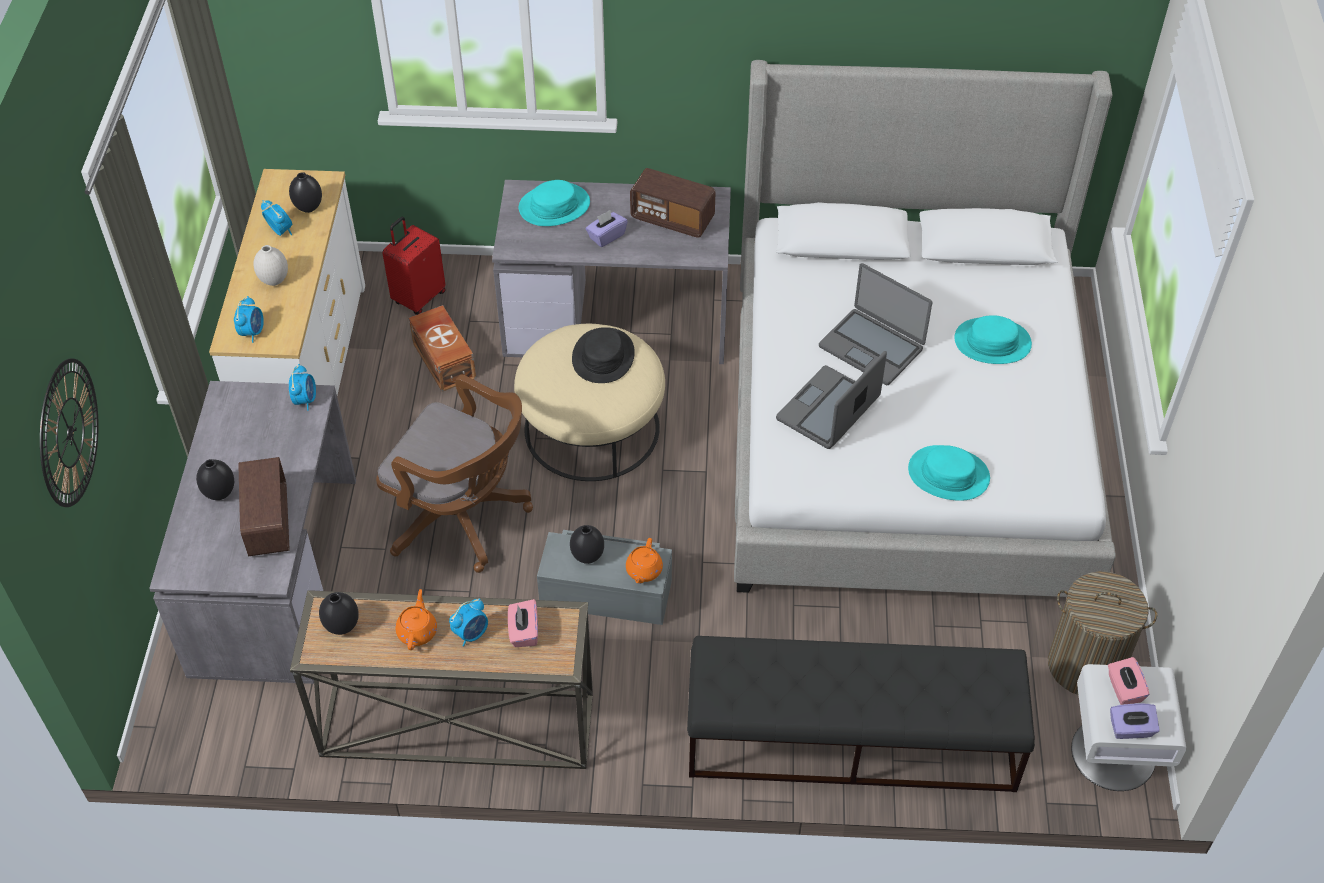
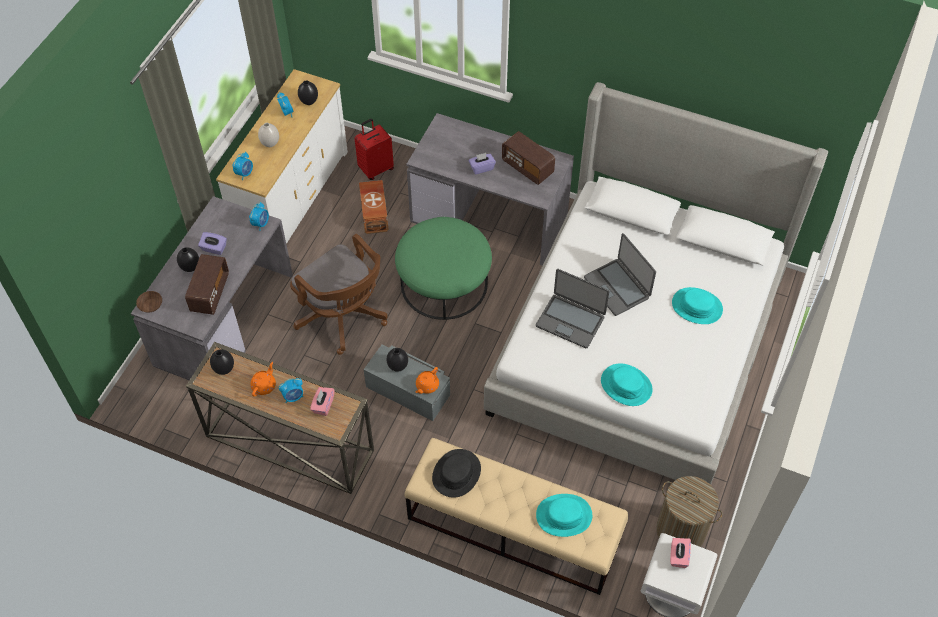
camera: 20 degrees right, 5 degrees up
wall clock [40,359,99,507] -> none
beige ottoman [514,324,665,481] -> green ottoman [395,217,492,320]
turquoise hat [519,180,590,226] -> turquoise hat moved to [536,494,592,537]
black hat [572,327,635,383] -> black hat moved to [432,449,481,498]
black bench [687,636,1035,792] -> beige bench [405,438,628,595]
laptop [776,351,887,449] -> laptop turned 120 degrees counterclockwise [536,269,610,348]
purple tissue box [1110,704,1160,739] -> purple tissue box moved to [198,232,227,255]
none -> brown bowl [136,291,162,313]

